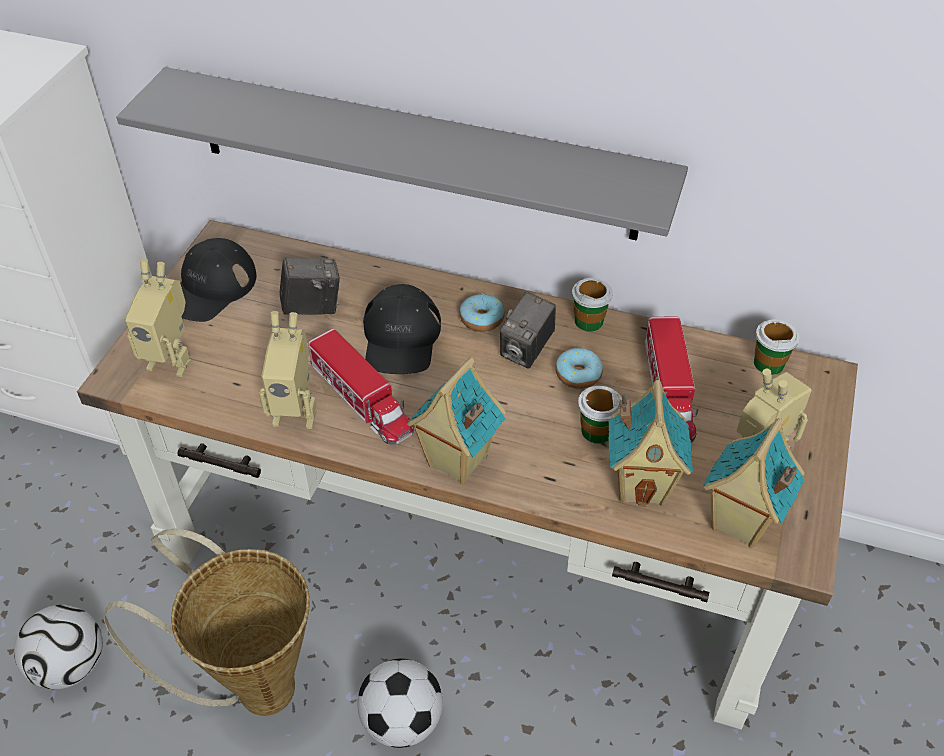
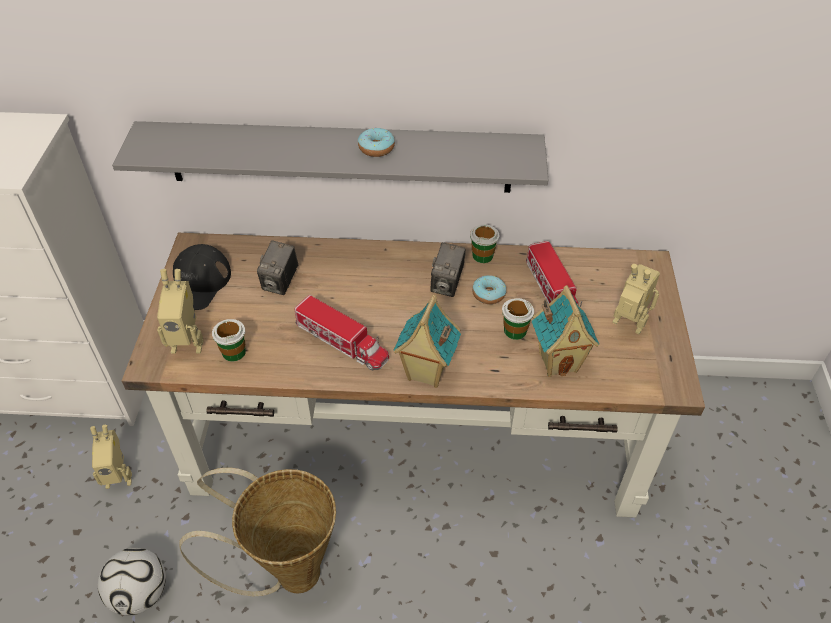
camera: 15 degrees left, 0 degrees up
toy robot [259,311,317,429] -> toy robot moved to [90,425,132,489]
camera [280,258,340,315] -> camera turned 135 degrees clockwise [257,240,298,295]
football [357,658,443,748] -> none
black cap [363,284,441,374] -> none
donut [460,294,505,332] -> donut moved to [358,128,395,157]
toy house [703,418,805,548] -> none
cup [754,319,799,375] -> cup moved to [212,319,246,362]

